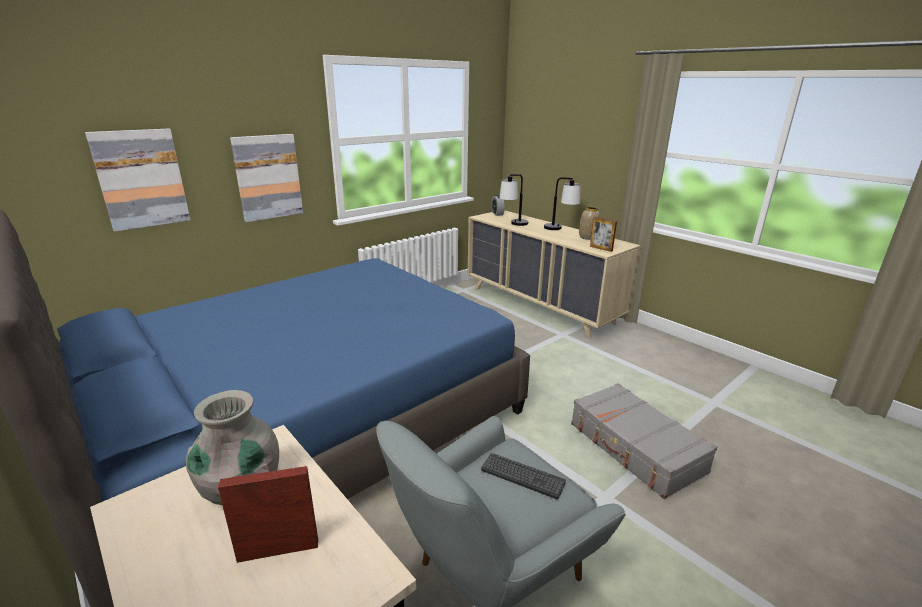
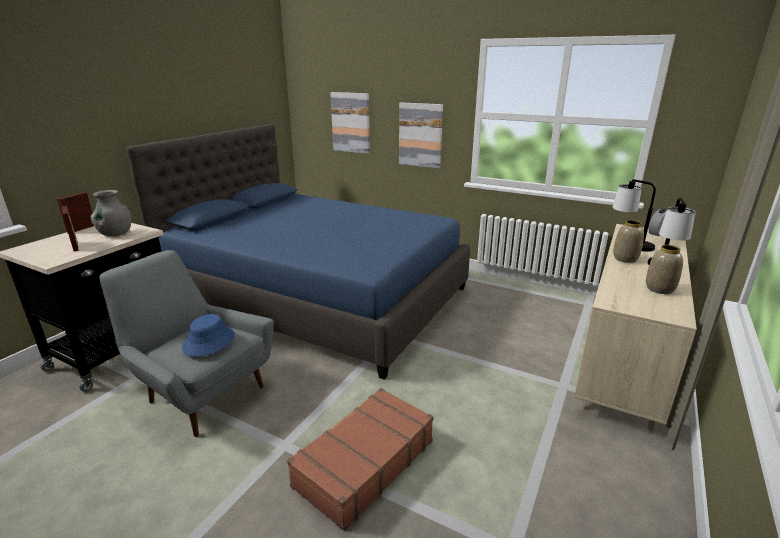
camera: 70 degrees right, 0 degrees up
keyboard [481,453,566,499] -> blue hat [182,314,235,356]
grey suitcase [571,383,717,499] -> brown suitcase [287,388,434,531]
picture frame [590,217,617,252] -> picture frame moved to [57,192,94,233]
none -> vase [613,220,644,263]

